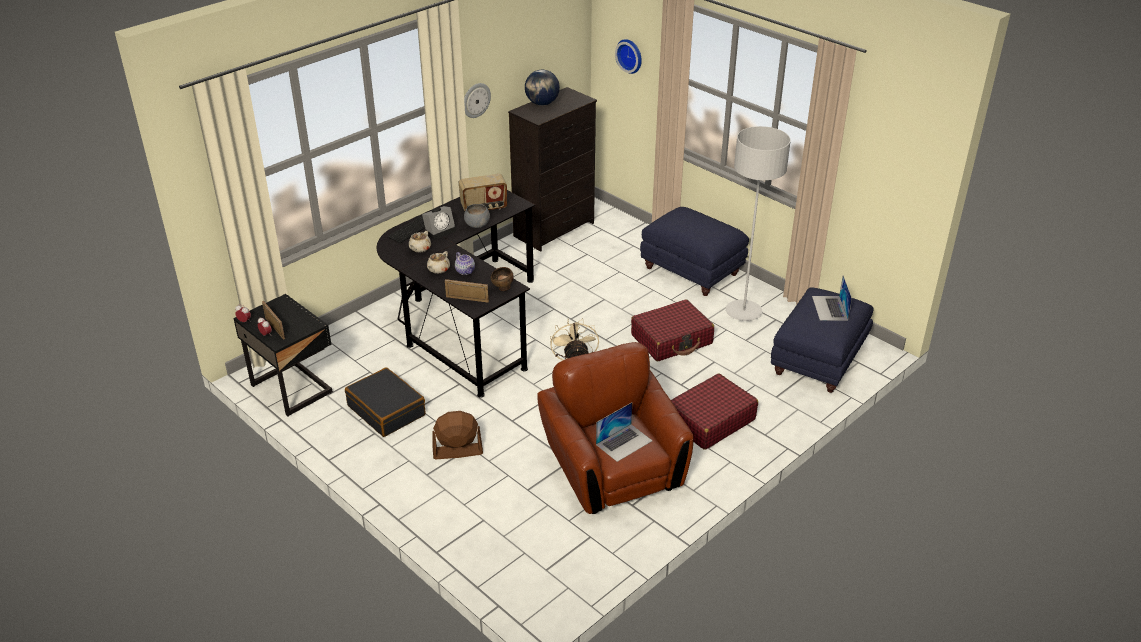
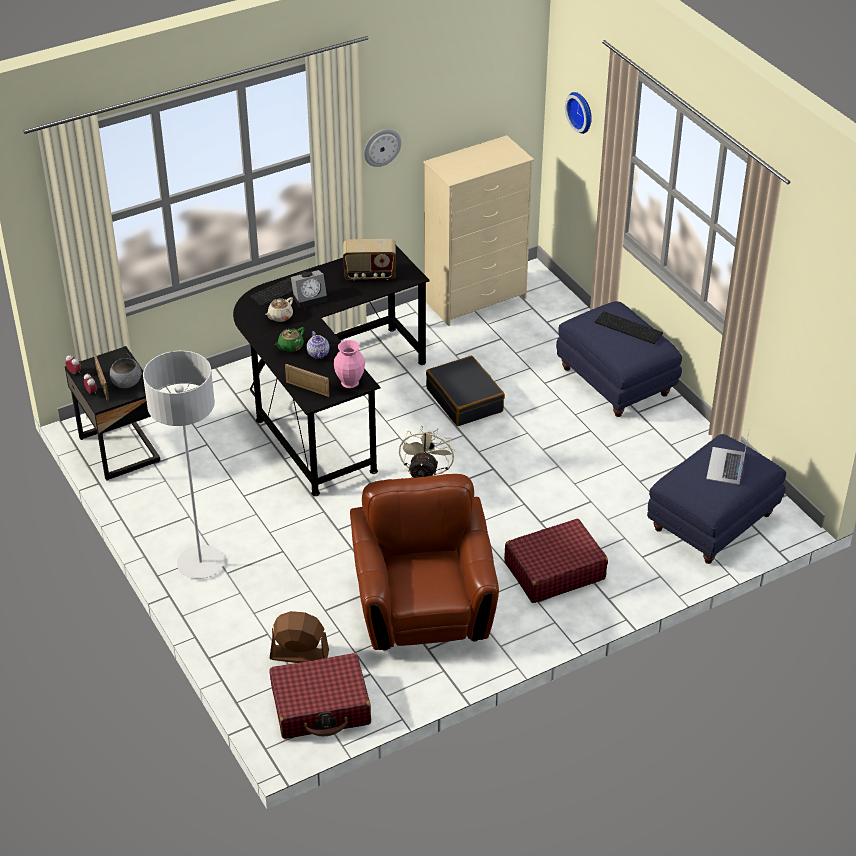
camera: 15 degrees right, 5 degrees up
black suitcase [345,367,425,437] -> black suitcase moved to [426,356,505,426]
beige teapot [427,251,450,274] -> green teapot [275,327,304,352]
brown fan [432,411,483,459] -> brown fan moved to [269,611,329,663]
grey bowl [464,204,490,228] -> grey bowl moved to [110,358,141,388]
brown bowl [491,267,514,291] -> pink vase [334,340,365,388]
black dresser [508,87,597,252] -> beige dresser [423,135,534,326]
globe [525,70,560,105] -> none
laptop [596,402,653,462] -> none
red suitcase [631,300,714,361] -> red suitcase moved to [269,653,371,739]
grey floor lamp [726,126,791,321] -> grey floor lamp moved to [143,351,224,579]
none -> keyboard [595,311,663,344]

